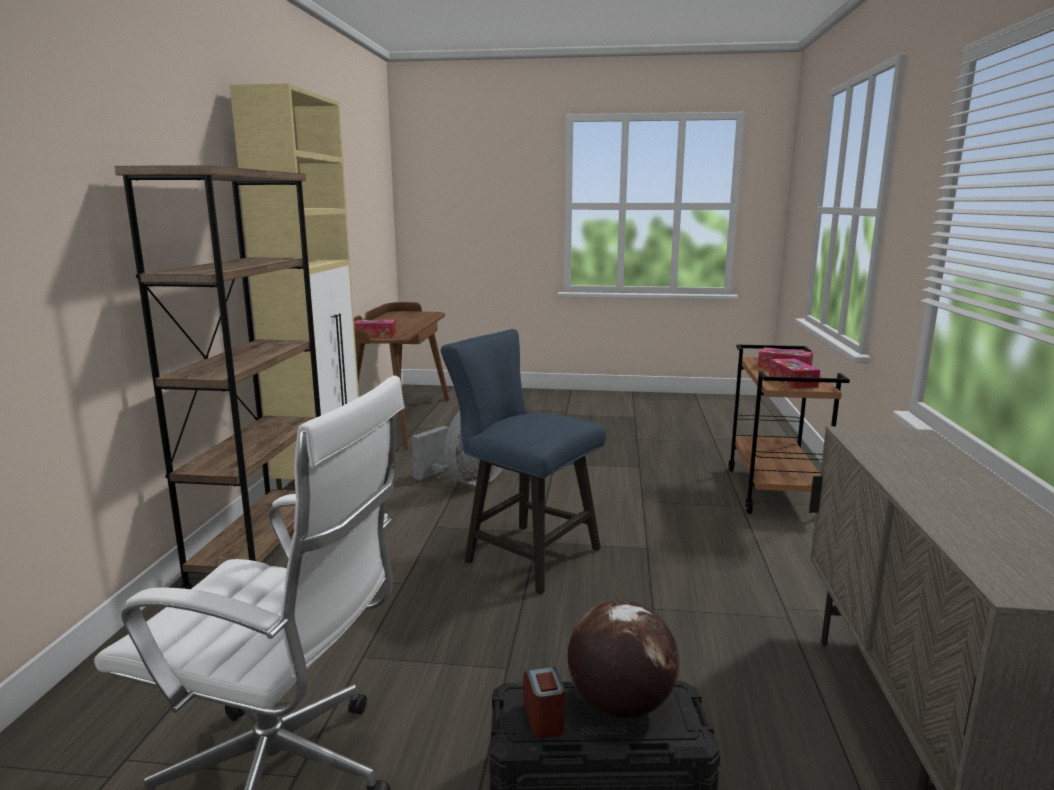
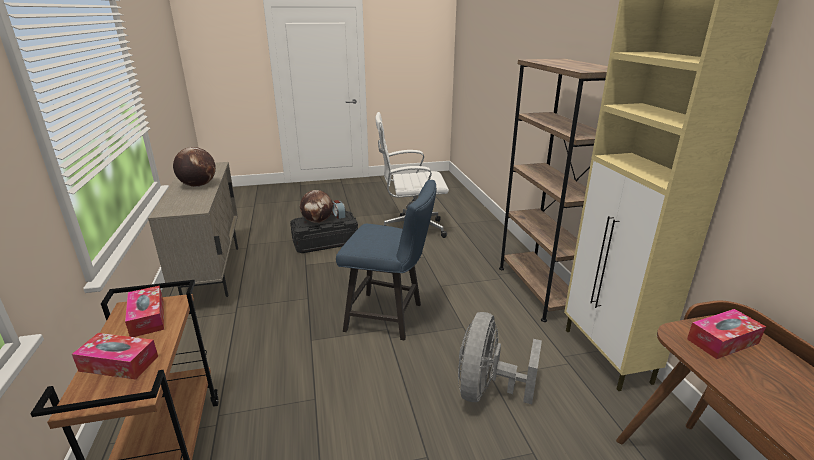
camera: 160 degrees right, 10 degrees up
none -> globe [173,147,216,187]

